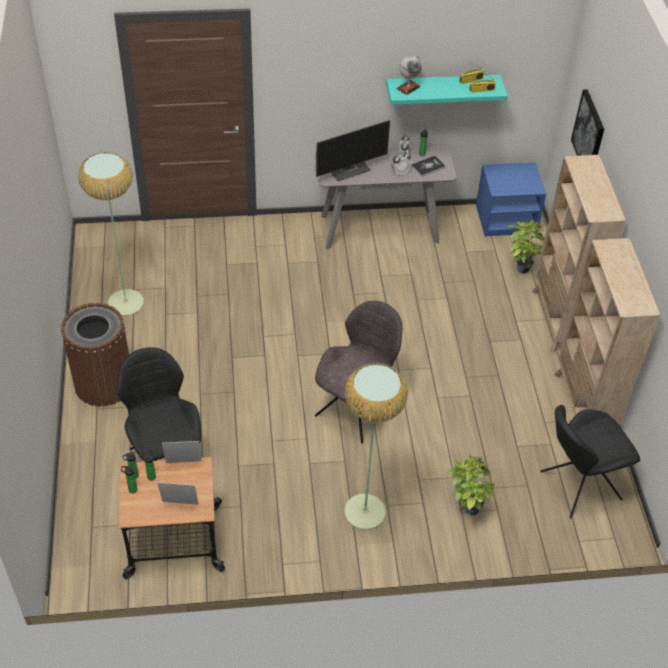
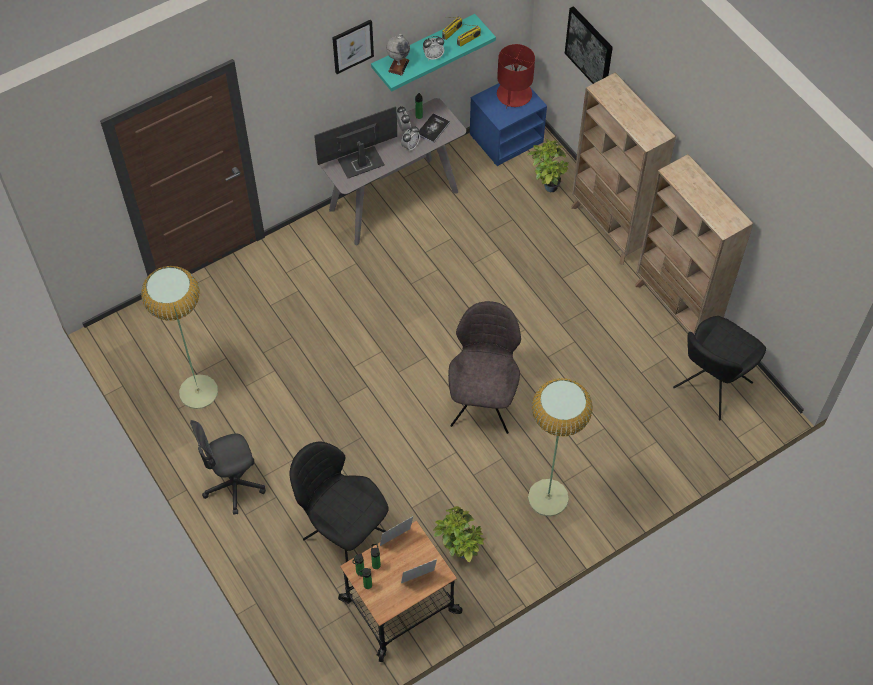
camera: 25 degrees left, 10 degrees up
brown trash can [61,303,129,407] -> grey office chair [190,420,266,515]
monitor [316,120,390,181] -> monitor turned 150 degrees counterclockwise [314,106,397,178]
potted plant [446,454,495,515] -> potted plant moved to [433,506,485,563]
none -> picture [332,19,374,74]
none -> alarm clock [423,36,444,60]
none -> red table lamp [497,44,535,109]

